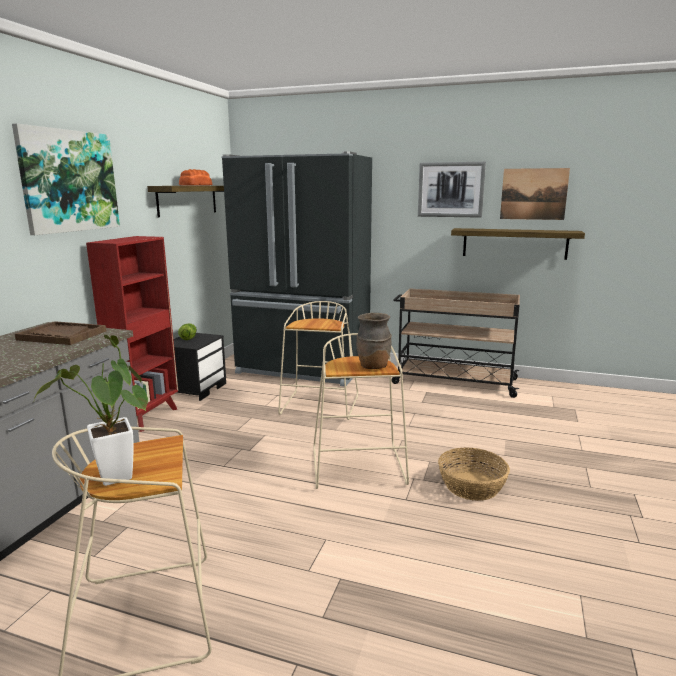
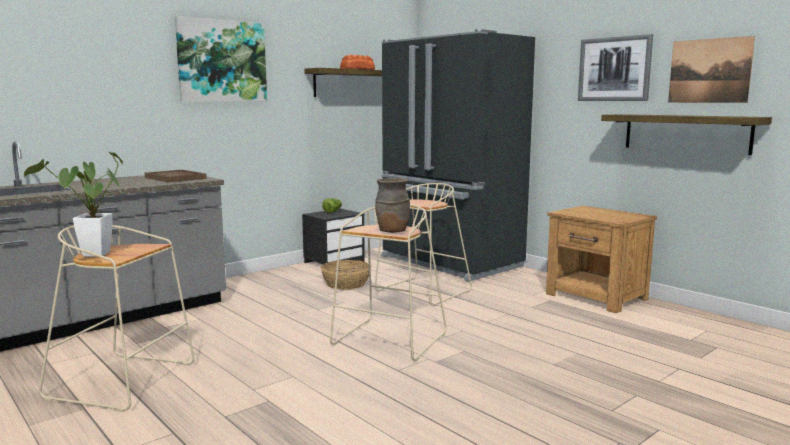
camera: 30 degrees right, 5 degrees down
red bookcase [86,236,178,432] -> none
beige cart [392,289,520,398] -> brown nightstand [546,206,657,313]
basket [438,447,510,501] -> basket moved to [320,260,369,290]

